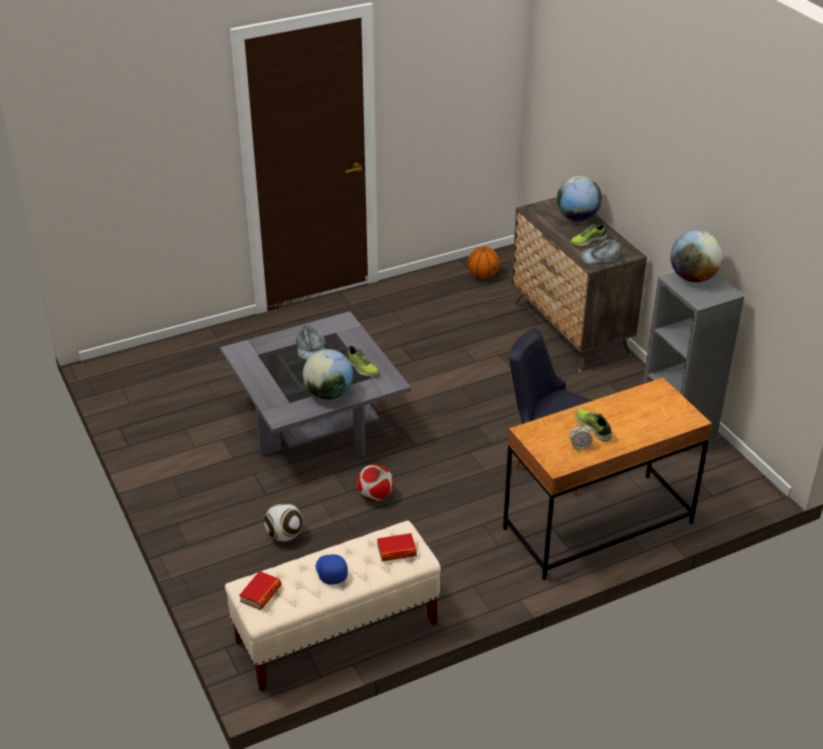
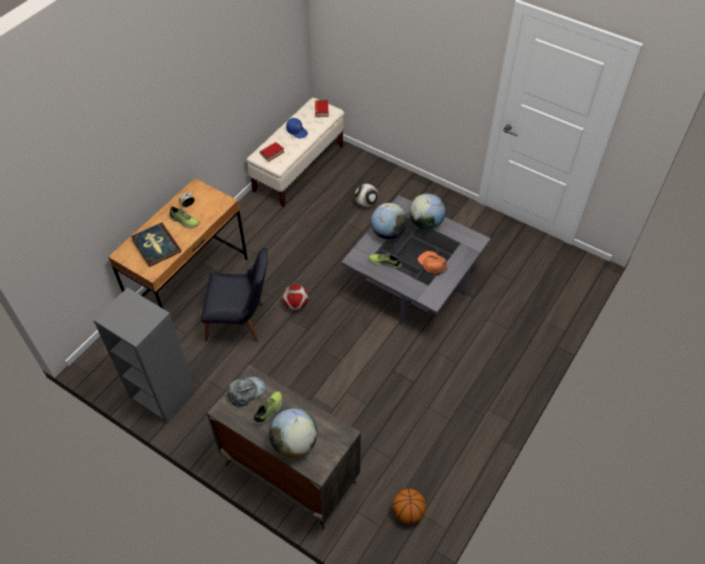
camera: 150 degrees right, 15 degrees up
grey cap [296,325,326,360] -> orange cap [417,251,447,275]
football [357,464,393,501] -> football moved to [282,284,308,310]
globe [671,231,723,282] -> globe moved to [409,193,445,229]
none -> book [131,223,181,267]

